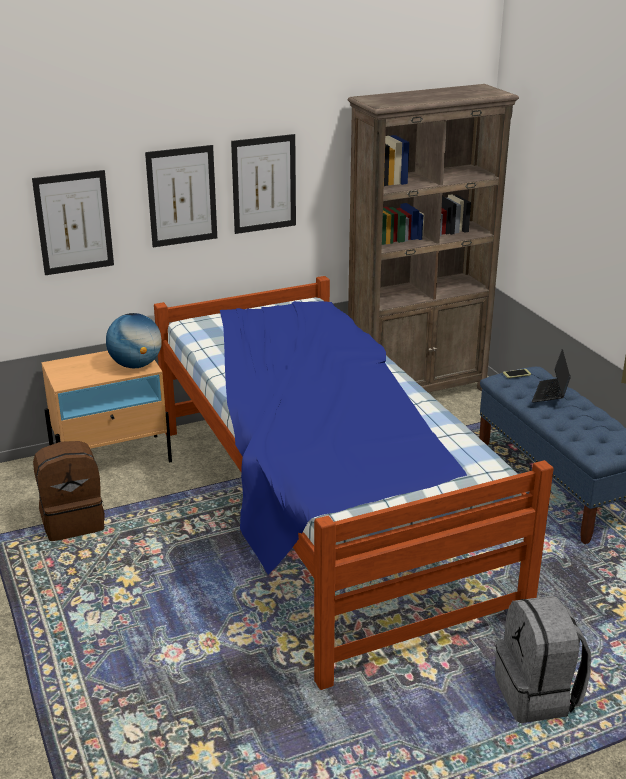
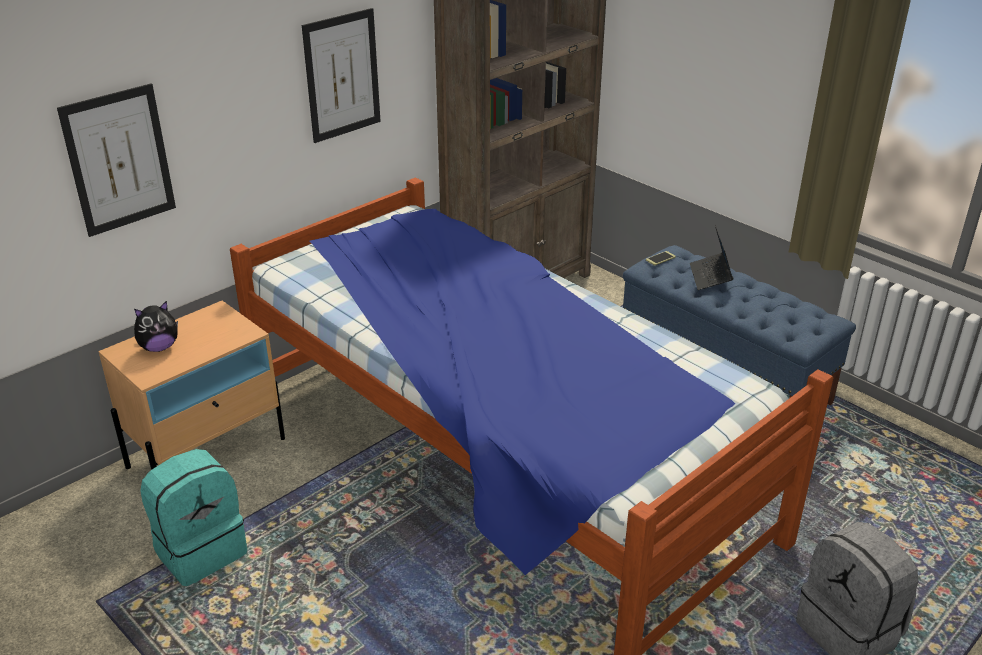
camera: 20 degrees left, 5 degrees up
brown backpack [33,441,105,541] -> turquoise backpack [140,449,247,586]
globe [106,313,162,368] -> none
picture [145,145,217,247] -> none
none -> plush toy [134,301,178,352]

